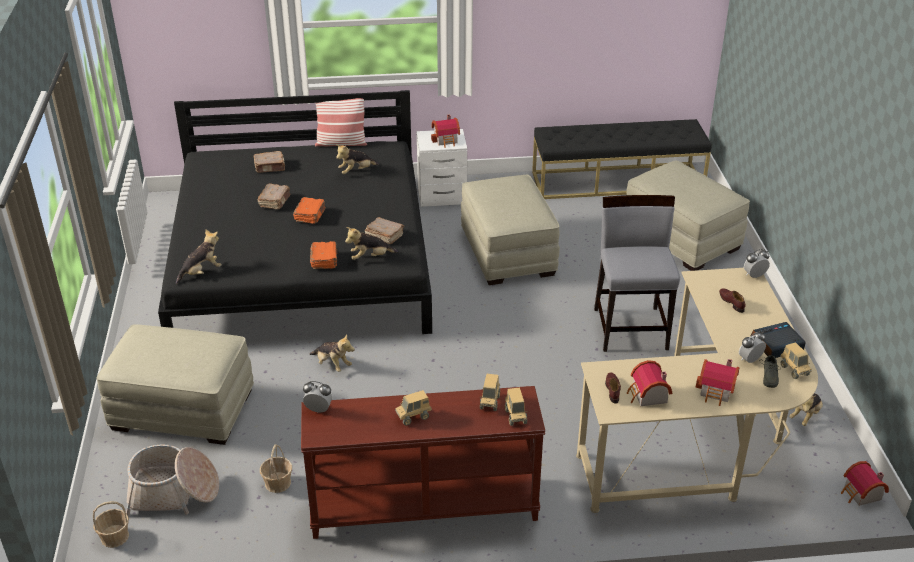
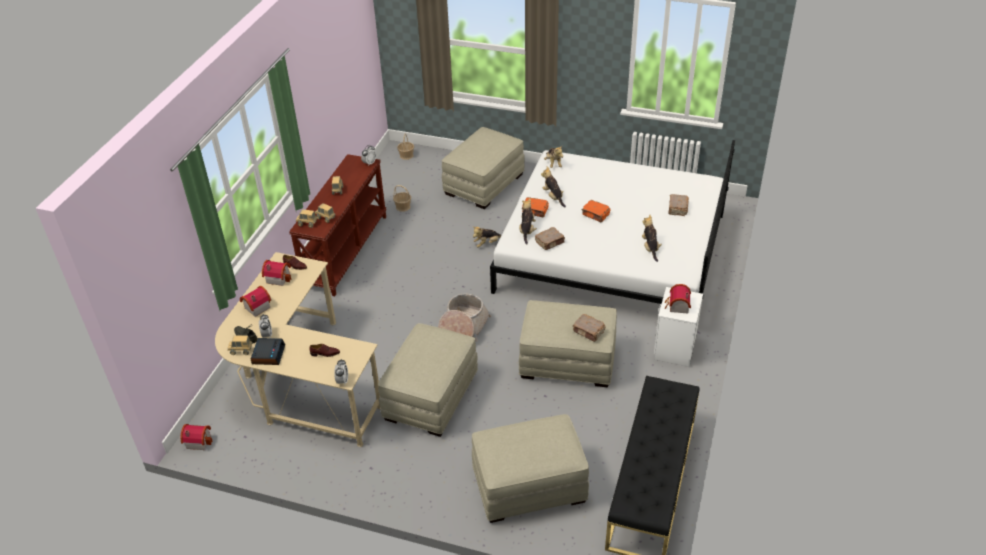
camera: 115 degrees right, 5 degrees up
basket [126,445,219,516] -> basket moved to [438,294,492,342]
black bed [158,90,432,334] -> white bed [490,140,735,304]
brown book [258,183,290,209] -> brown book moved to [572,314,606,342]
pillow [315,98,367,146] -> none
grey chair [594,195,680,352] -> beige ottoman [378,323,478,437]
plush toy [789,393,823,426] -> plush toy moved to [541,167,566,207]

